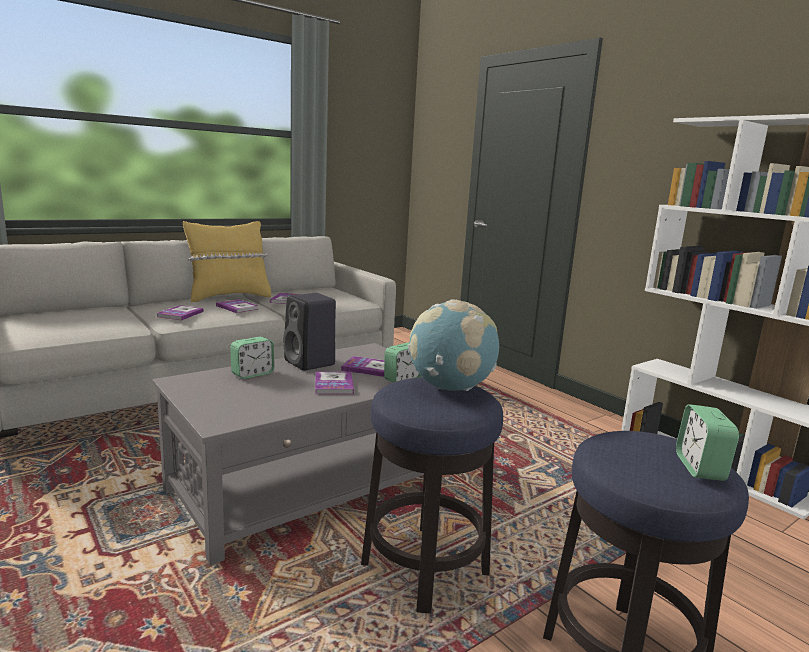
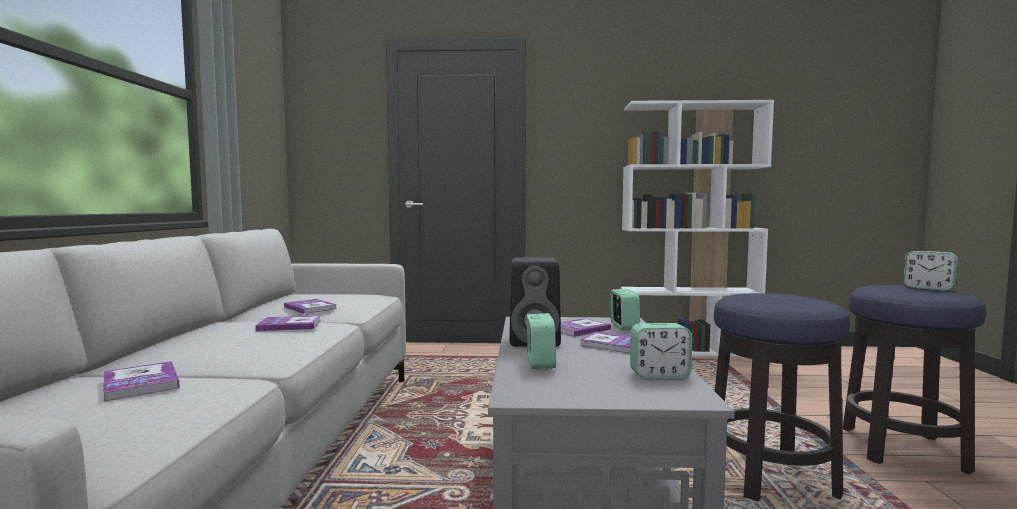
camera: 50 degrees left, 10 degrees down
book [157,305,204,320] -> book moved to [103,361,180,402]
yellow pillow [183,221,271,302] -> none
globe [408,299,499,391] -> none
none -> alarm clock [630,323,692,379]

